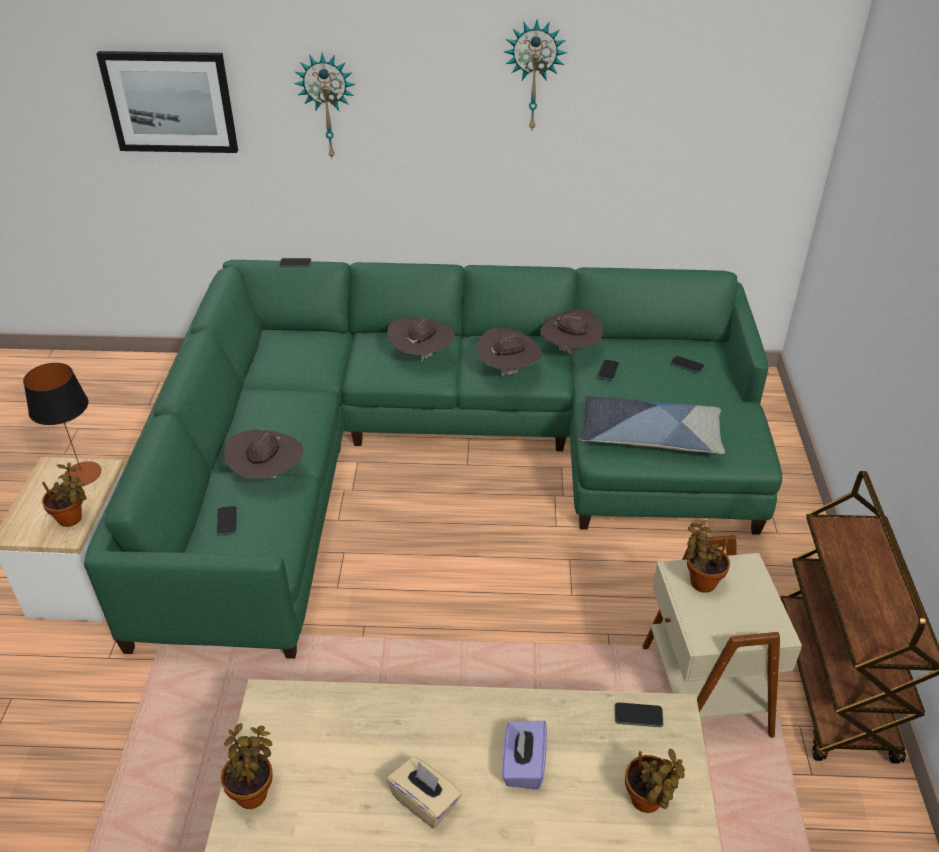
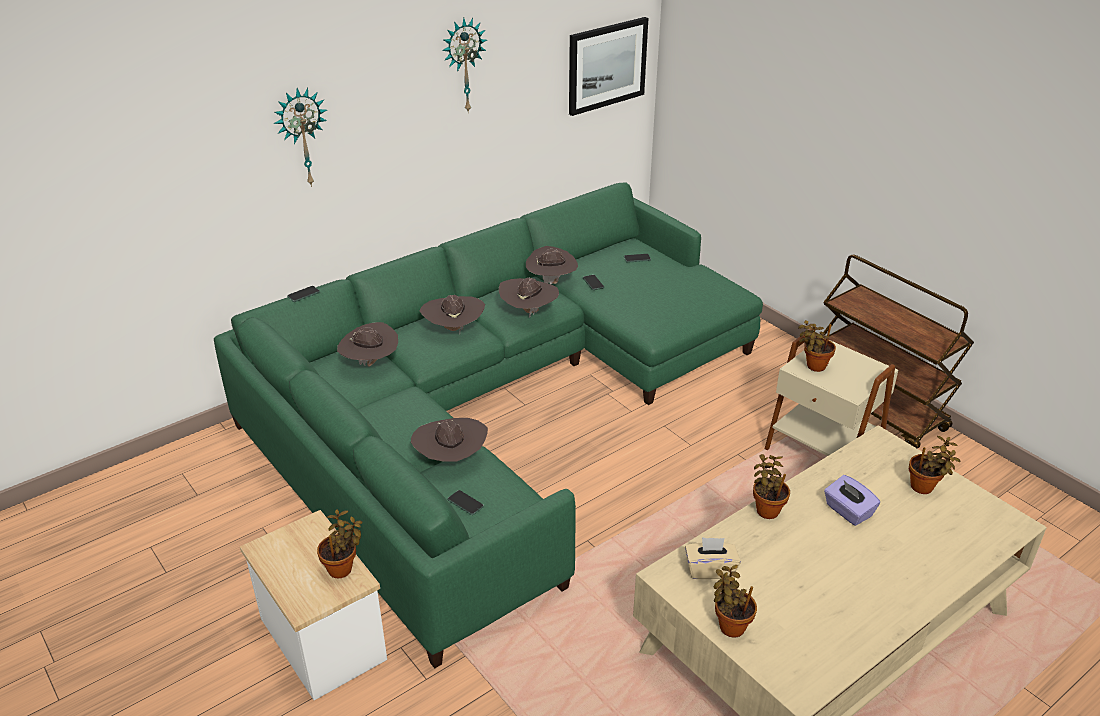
camera: 40 degrees left, 5 degrees down
table lamp [23,363,102,485] -> none
picture [96,51,238,153] -> picture moved to [569,17,648,116]
beige tissue box [387,756,462,829] -> beige tissue box moved to [685,537,741,579]
pillow [579,396,725,454] -> none
phone [615,702,663,727] -> none
none -> brown hat [337,322,398,367]
none -> potted plant [753,454,790,519]

